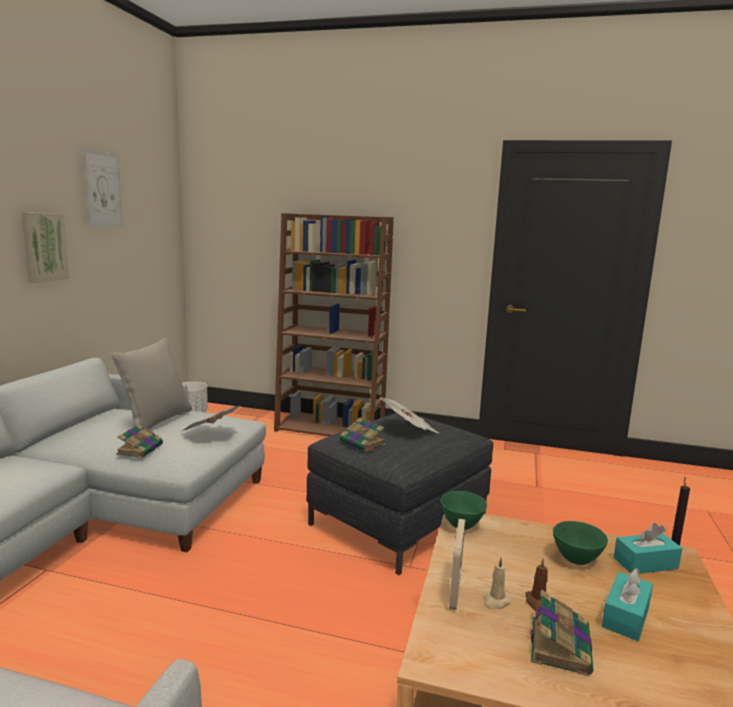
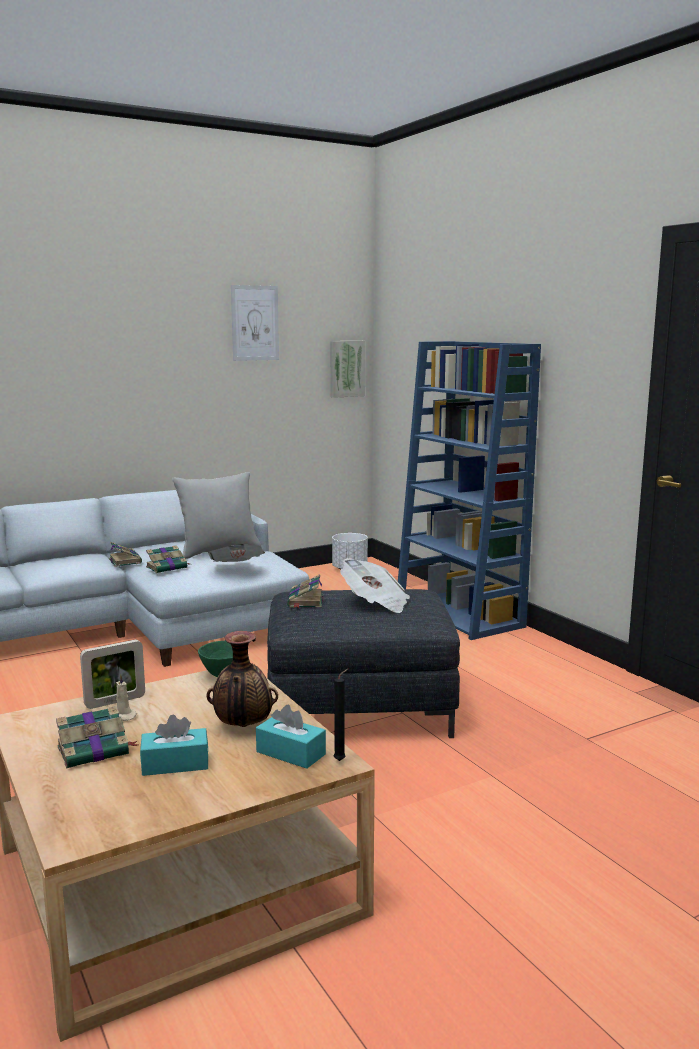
camera: 45 degrees right, 0 degrees up
picture [22,212,69,283] -> picture moved to [330,341,365,398]
brown bookcase [274,213,394,436] -> blue bookcase [398,341,541,640]
brown candle [525,558,548,611] -> none
green bowl [553,521,608,565] -> vase [207,631,278,727]
none -> book [109,542,142,567]

